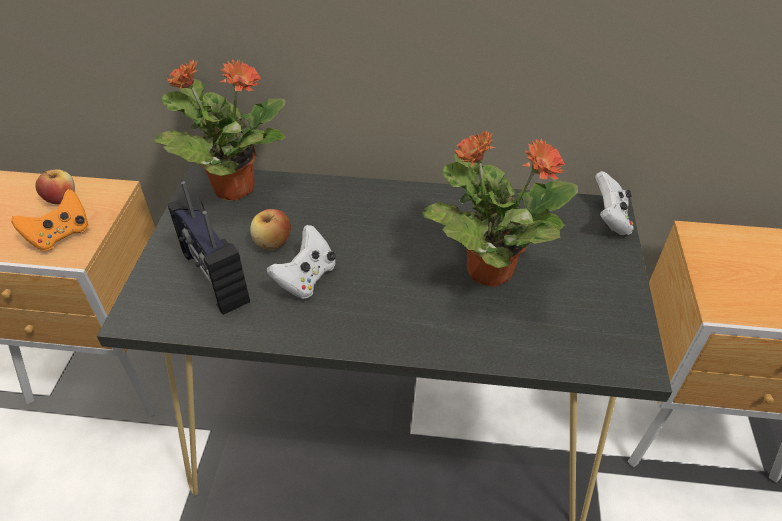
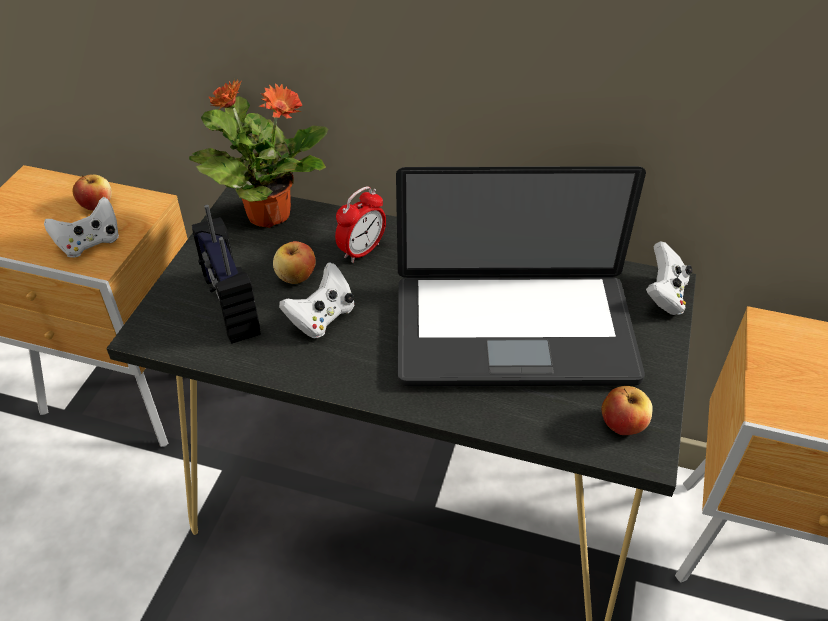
camera: 10 degrees right, 0 degrees up
orange game controller [11,189,89,251] -> white game controller [44,197,119,258]
potted plant [422,131,578,287] -> laptop [396,166,646,386]
none -> alarm clock [335,186,386,263]
none -> apple [601,386,653,435]

